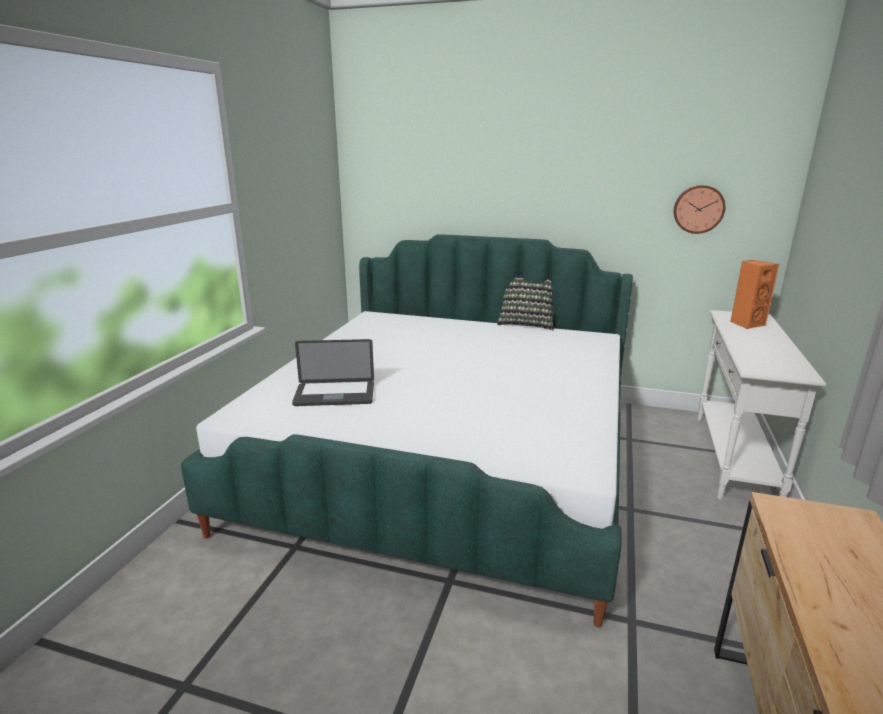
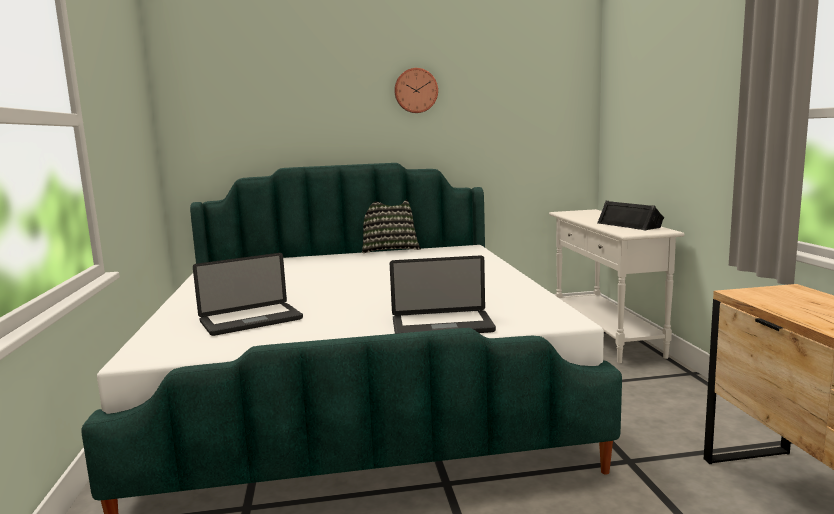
camera: 25 degrees left, 10 degrees down
wall clock [674,185,726,234] -> wall clock moved to [394,68,438,113]
orange speaker [730,260,779,329] -> none
none -> laptop [390,255,496,334]
none -> black speaker [597,201,664,230]

